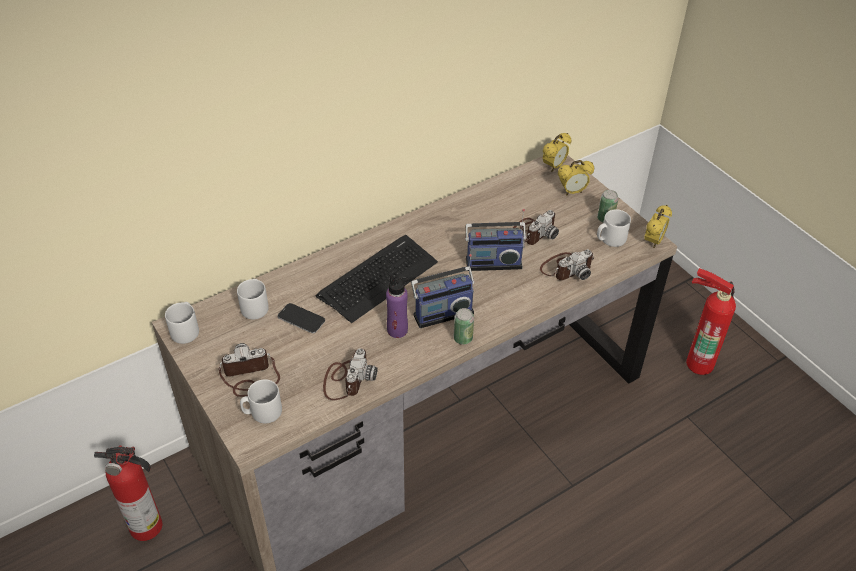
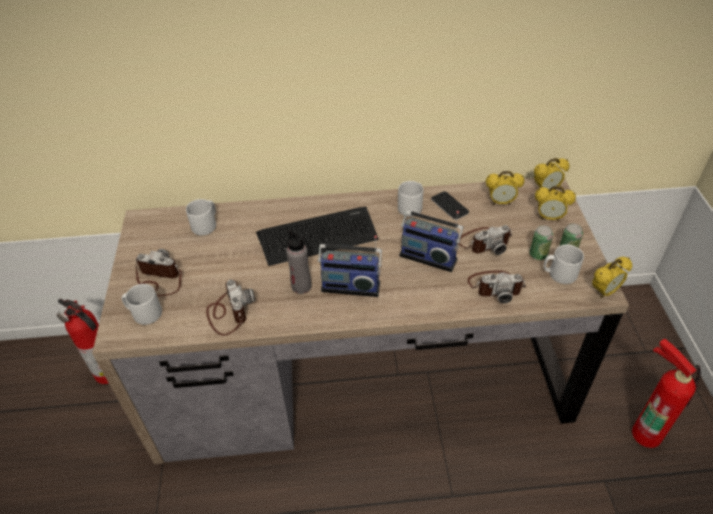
camera: 30 degrees right, 0 degrees up
grey mug [165,302,199,344] -> grey mug moved to [398,181,423,217]
phone [278,303,325,333] -> phone moved to [431,191,469,220]
camera [323,348,378,400] -> camera turned 60 degrees counterclockwise [206,280,256,336]
purple bottle [386,276,408,338] -> grey bottle [286,230,311,294]
can [454,308,474,345] -> can moved to [530,225,553,260]
none -> alarm clock [486,171,525,205]

